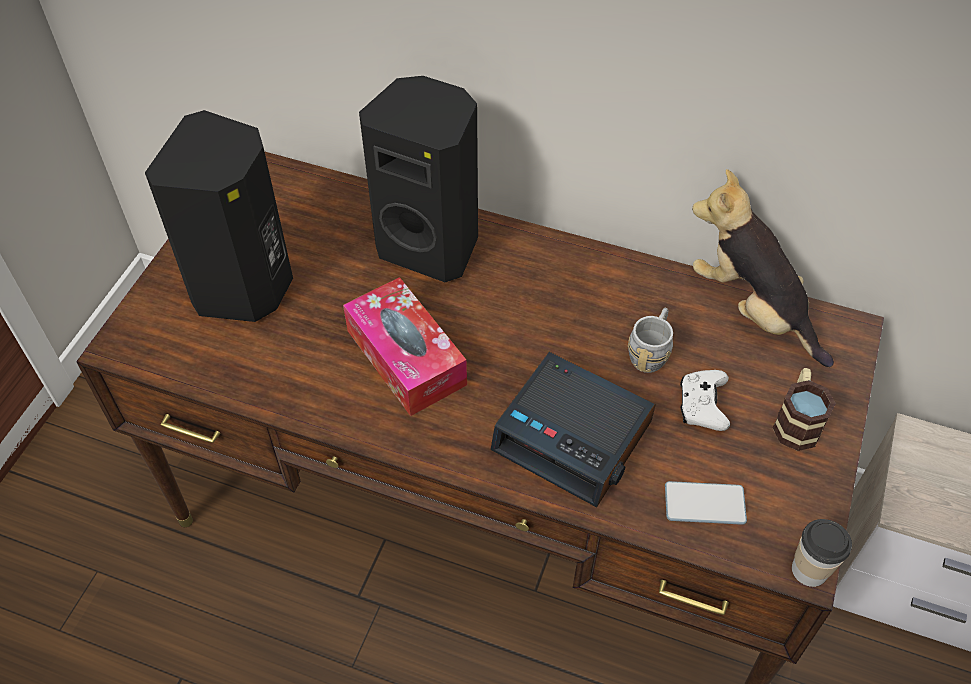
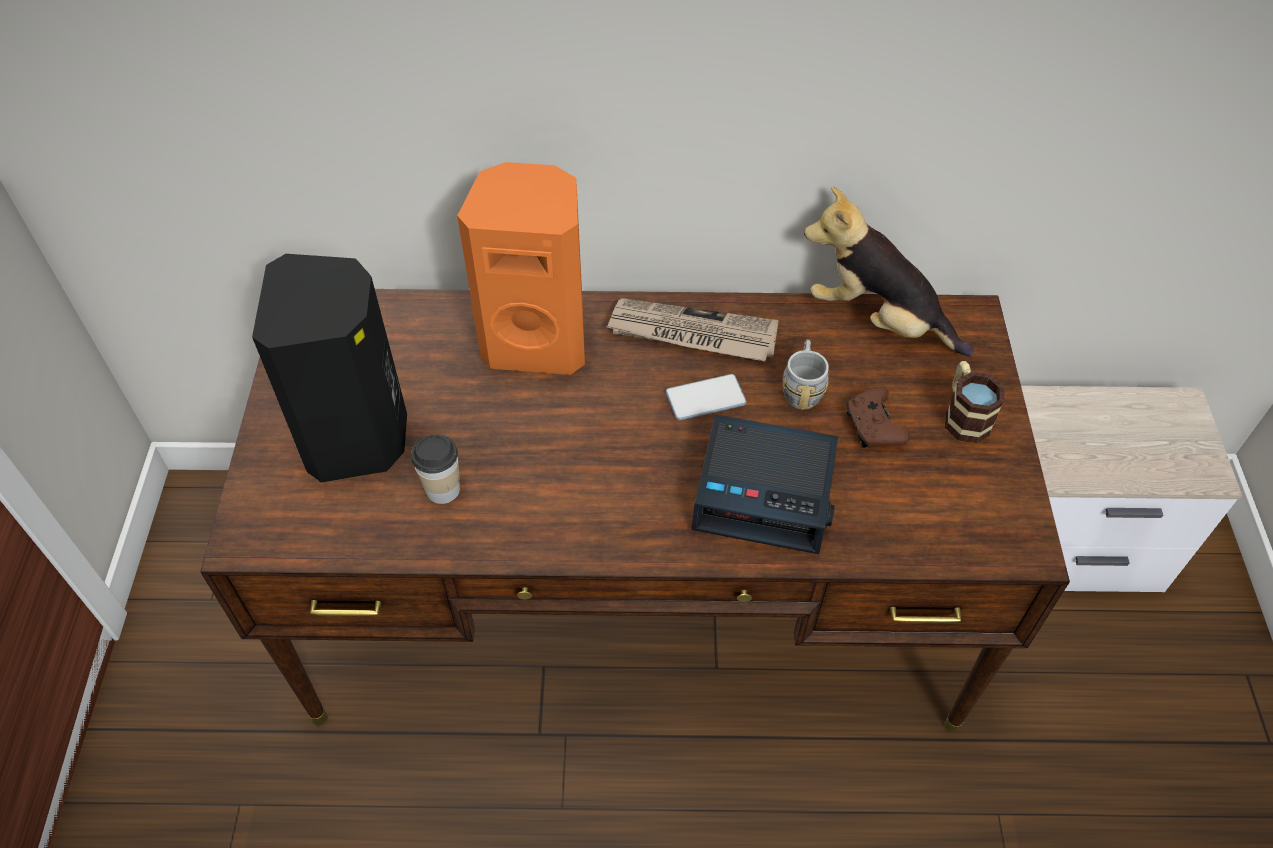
camera: 20 degrees left, 0 degrees up
tissue box [343,277,467,416] -> none
black speaker [359,76,478,282] -> orange speaker [457,162,585,375]
phone [665,481,747,525] -> phone moved to [666,374,747,420]
white game controller [680,370,730,431] -> brown game controller [846,387,910,448]
cup [792,519,852,587] -> cup moved to [411,435,460,504]
none -> newspaper [607,298,779,361]

